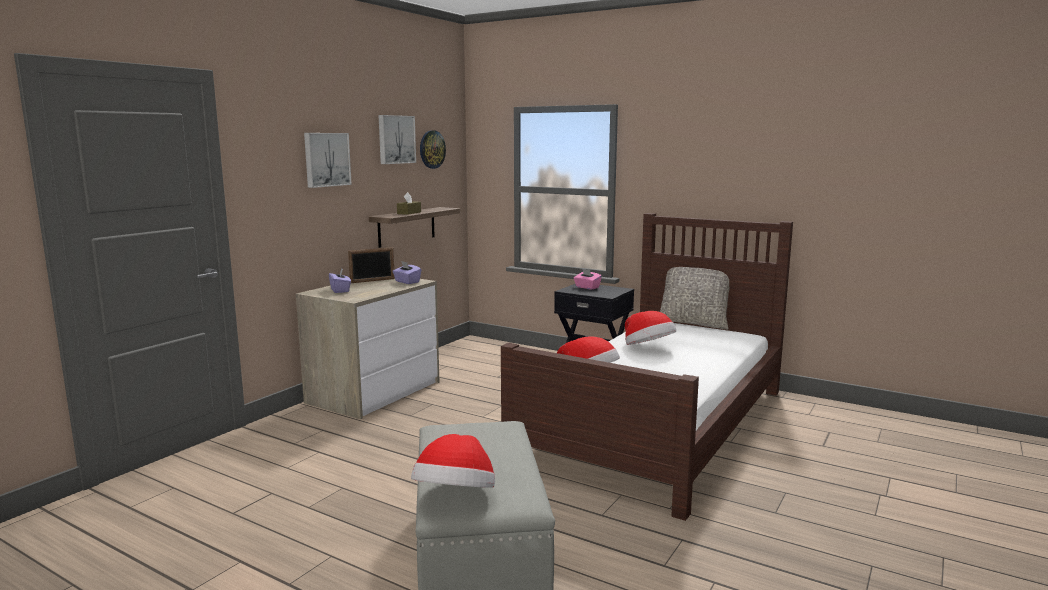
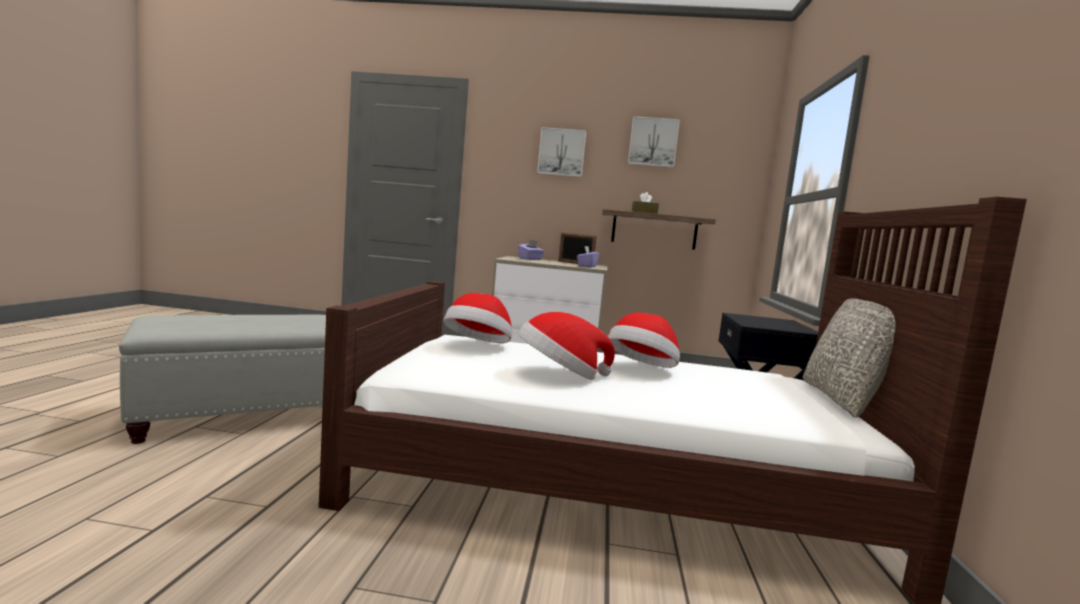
camera: 65 degrees right, 5 degrees down
hat [411,434,495,488] -> hat moved to [519,312,615,380]
wall clock [420,130,446,169] -> none
pink tissue box [574,268,602,290] -> none

